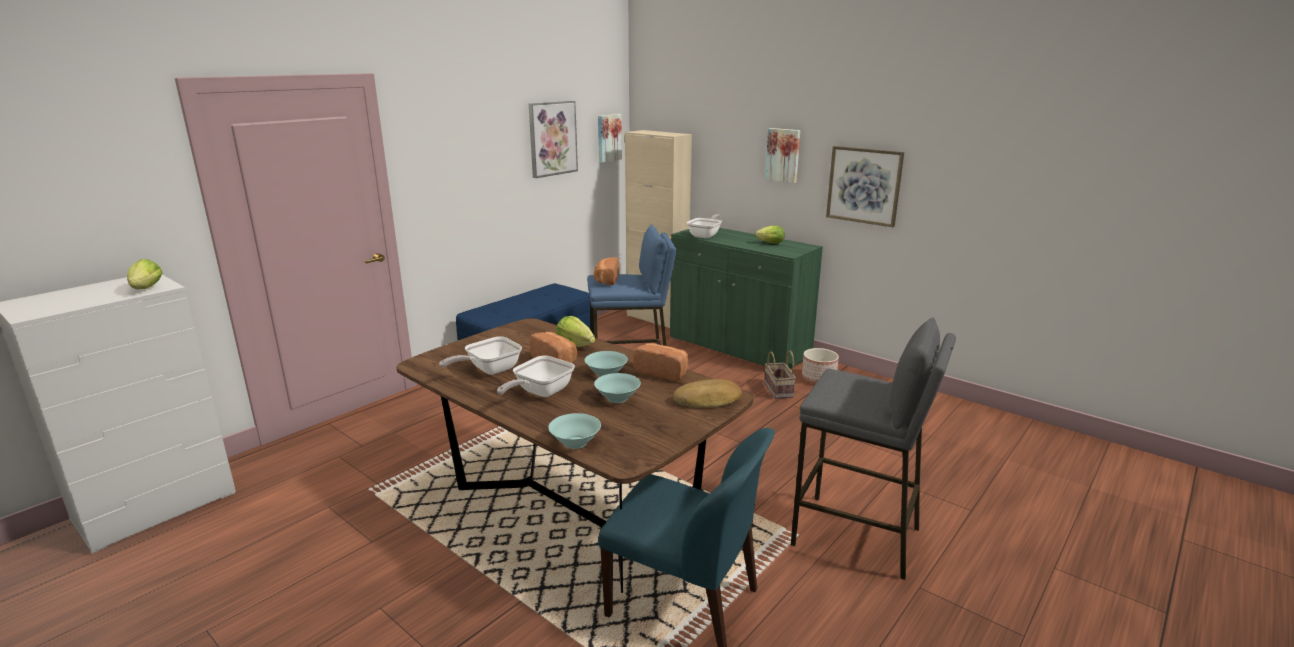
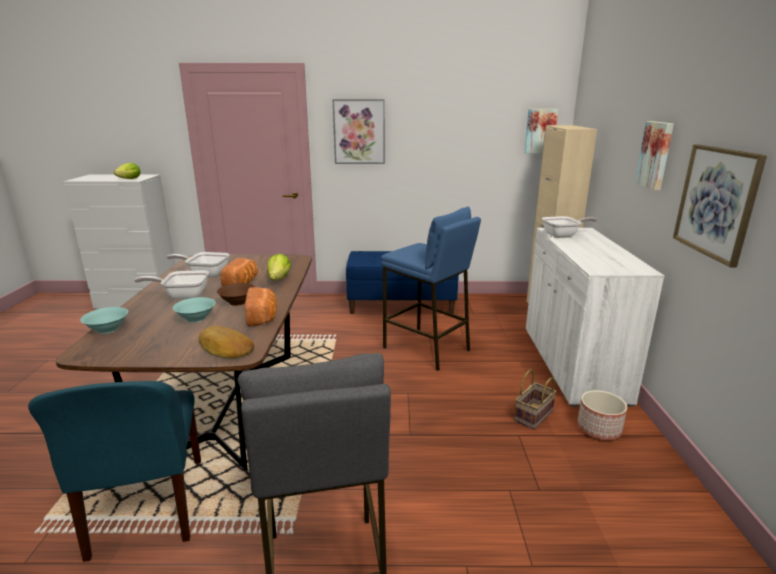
camera: 50 degrees right, 0 degrees up
picture [529,101,578,178] -> picture moved to [333,99,385,164]
turquoise bowl [584,351,628,377] -> brown bowl [217,283,255,306]
bread [594,257,619,285] -> none
green cabinet [670,228,823,369] -> white cabinet [526,228,665,407]
lettuce [755,226,785,243] -> none

